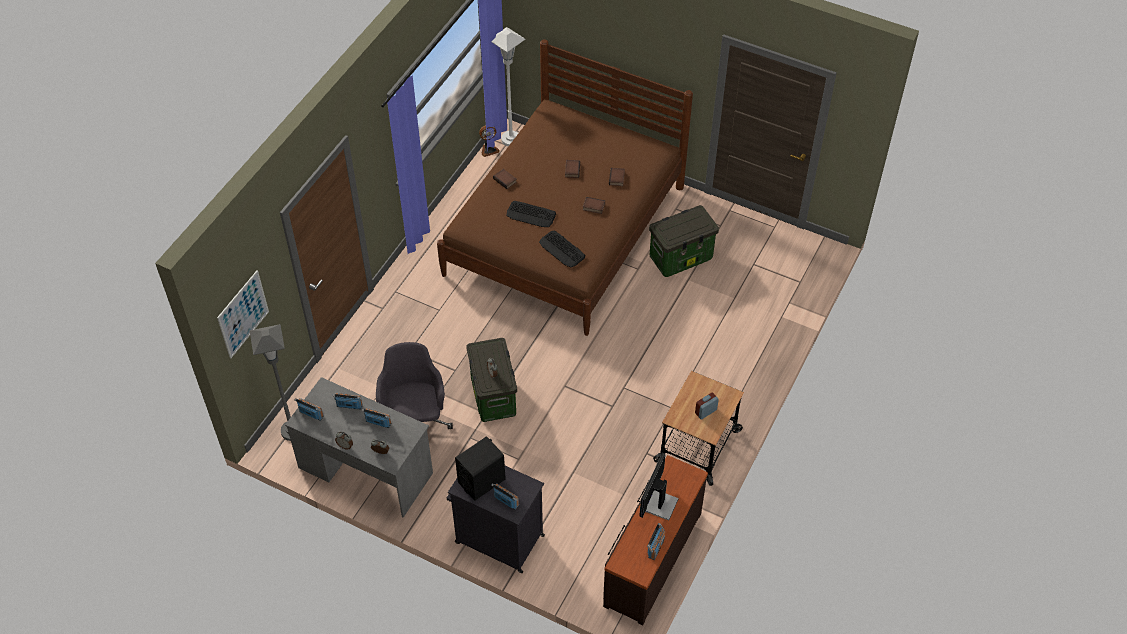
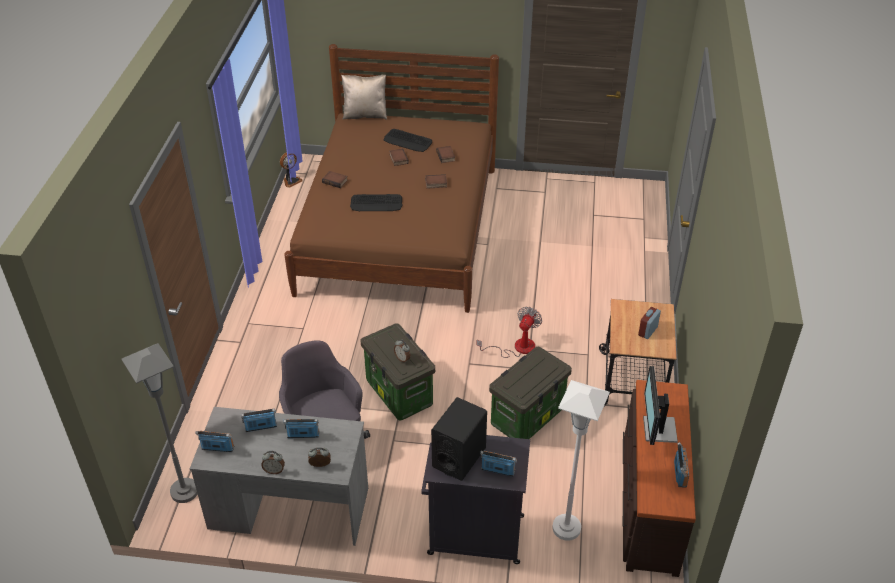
camera: 20 degrees left, 10 degrees down
picture [217,270,269,359] -> none
white floor lamp [491,27,525,146] -> white floor lamp moved to [552,380,610,541]
keyboard [539,230,586,268] -> keyboard moved to [384,129,432,152]
storage box [649,205,719,277] -> storage box moved to [489,347,572,439]
none -> beige pillow [341,75,387,120]
none -> fan [477,307,542,358]

